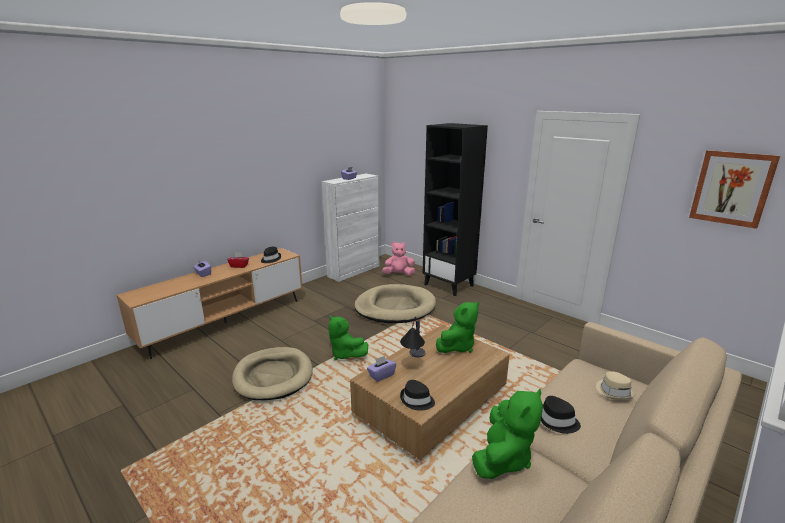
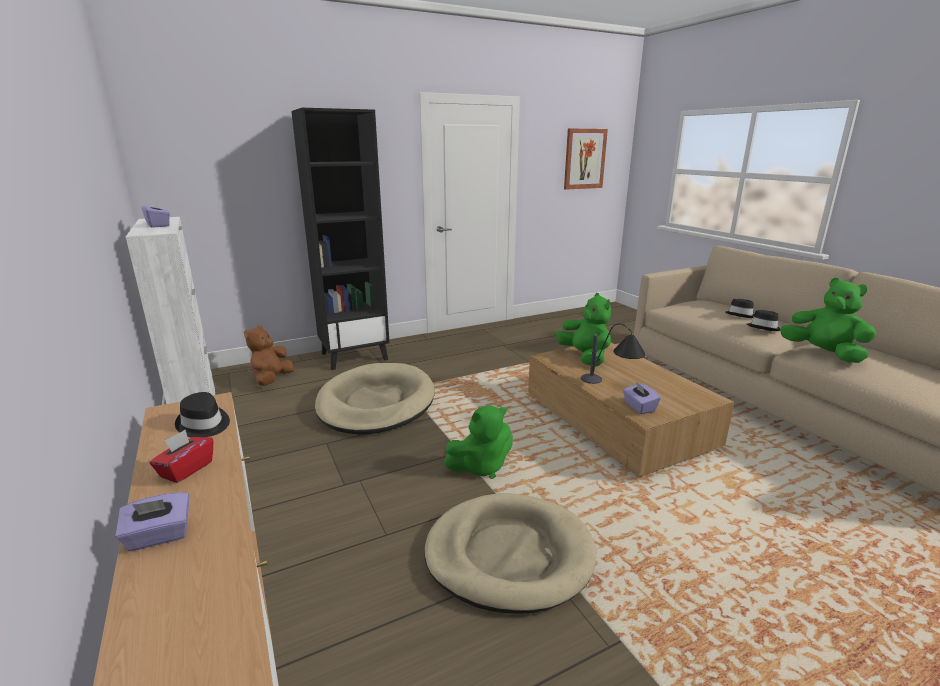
camera: 70 degrees left, 0 degrees up
pink plush toy [382,242,415,276] -> brown plush toy [244,325,294,386]
black hat [400,380,435,411] -> black hat moved to [725,299,754,318]
beige hat [596,371,635,400] -> none

